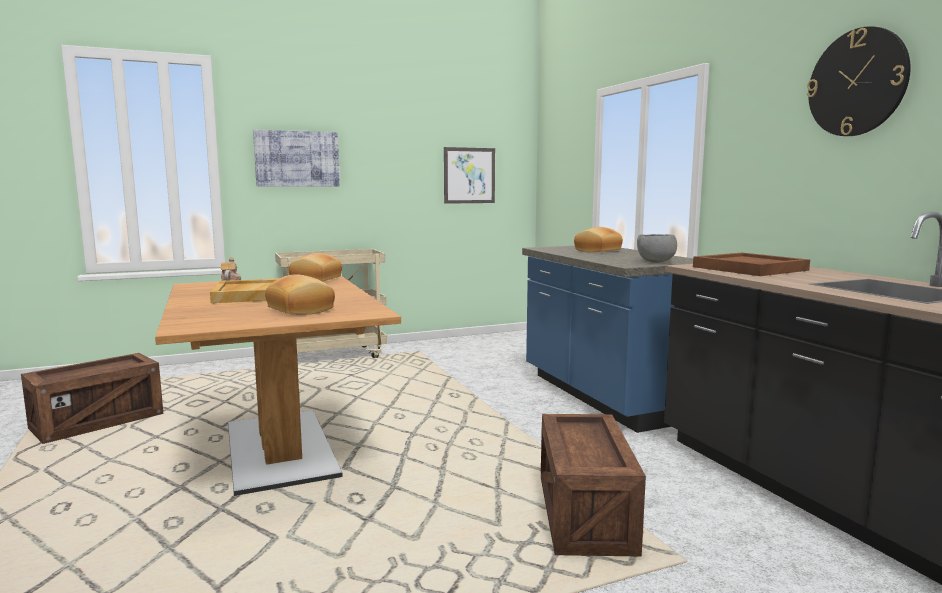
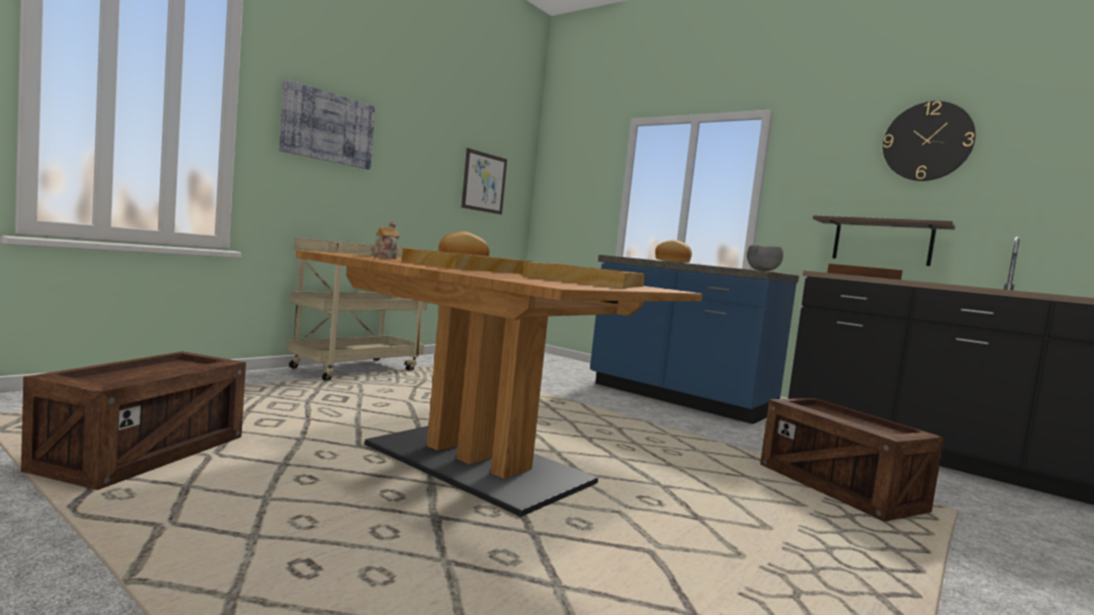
camera: 30 degrees left, 5 degrees down
bread [265,274,335,315] -> beige tray [522,262,645,288]
none -> shelf [813,215,956,266]

